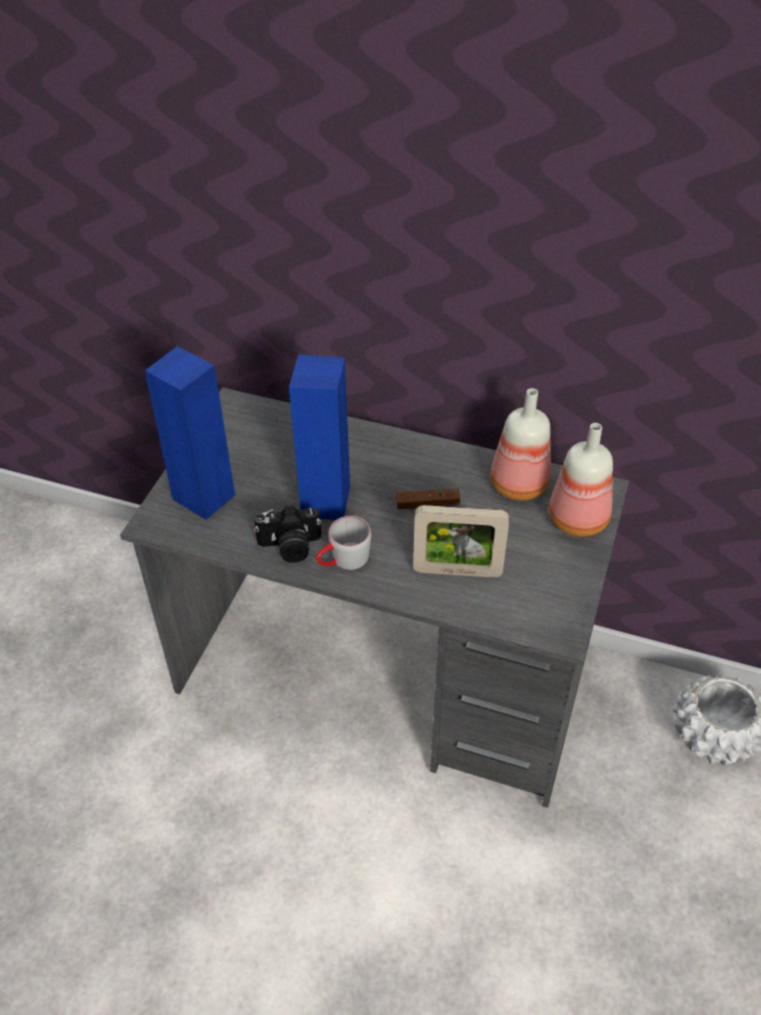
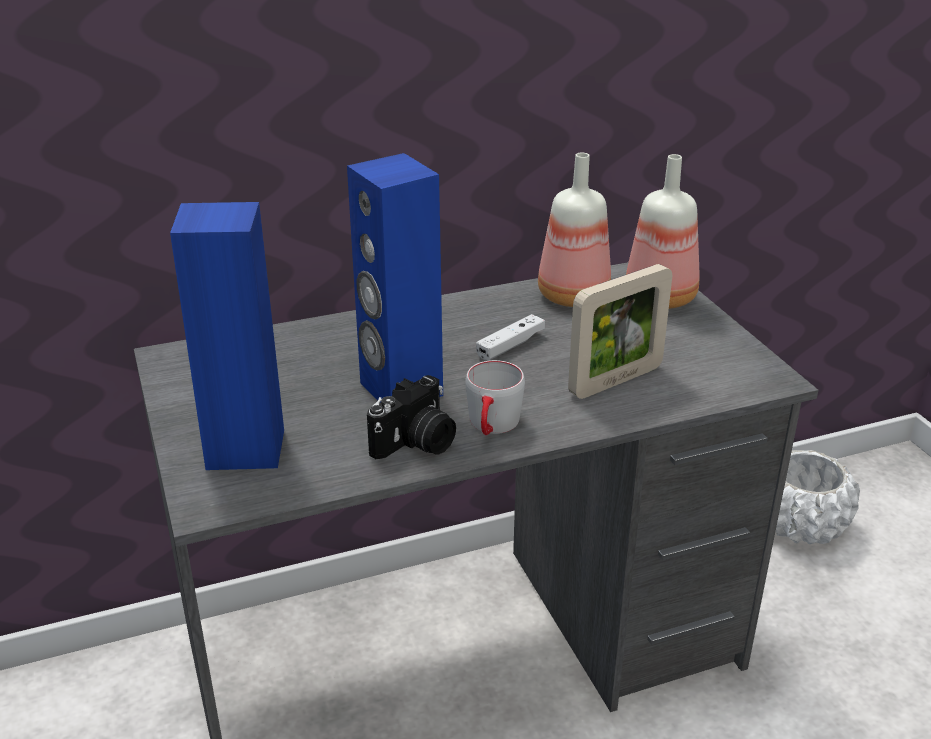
camera: 40 degrees left, 15 degrees down
brown game controller [396,488,460,509] -> white game controller [476,314,545,361]

